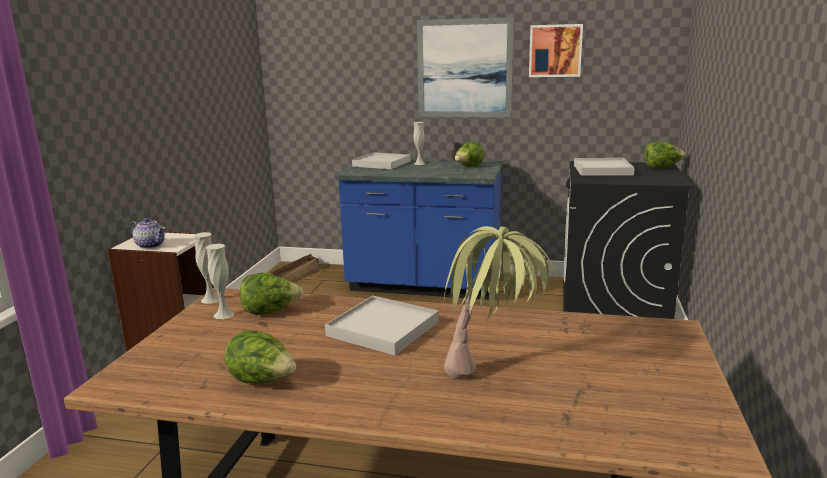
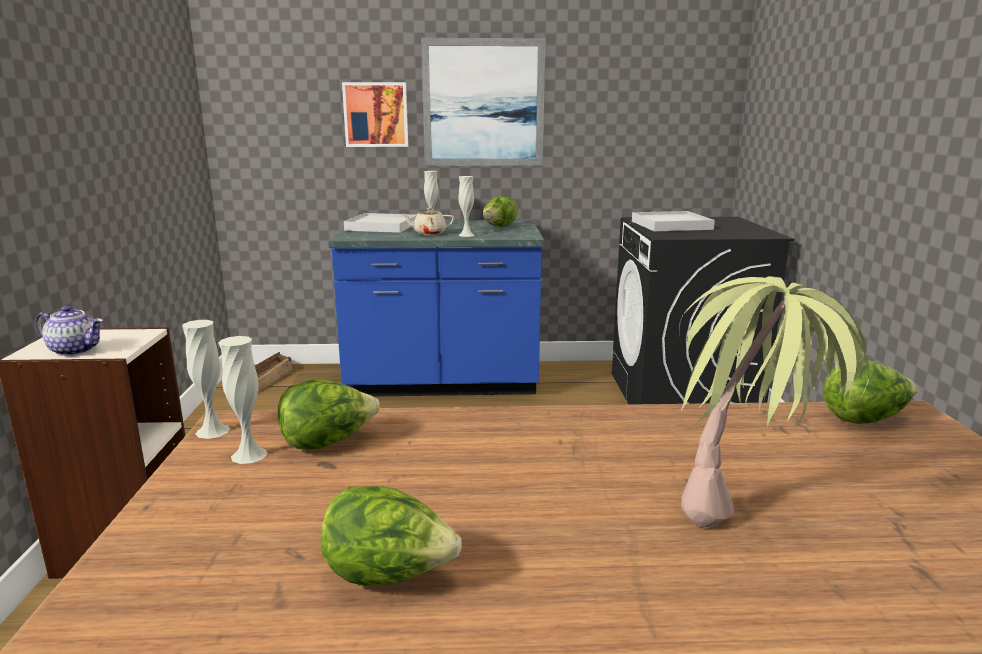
camera: 15 degrees left, 0 degrees up
white tray [325,296,439,355] -> none
picture [529,24,583,77] -> picture moved to [342,82,408,147]
lettuce [644,141,686,169] -> lettuce moved to [823,360,917,424]
none -> beige teapot [402,208,455,235]
none -> white vase [458,176,475,237]

